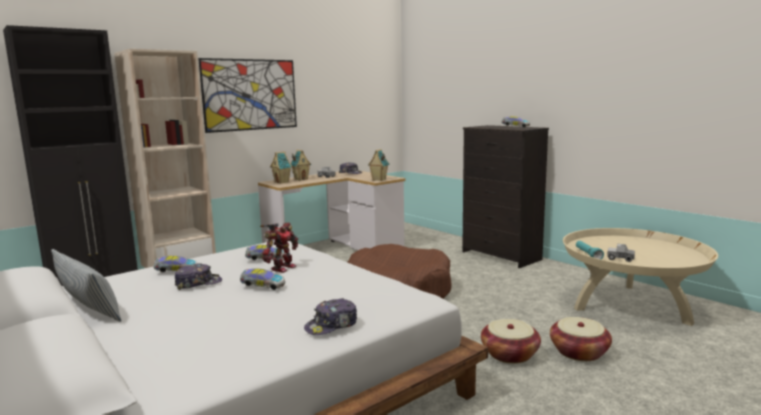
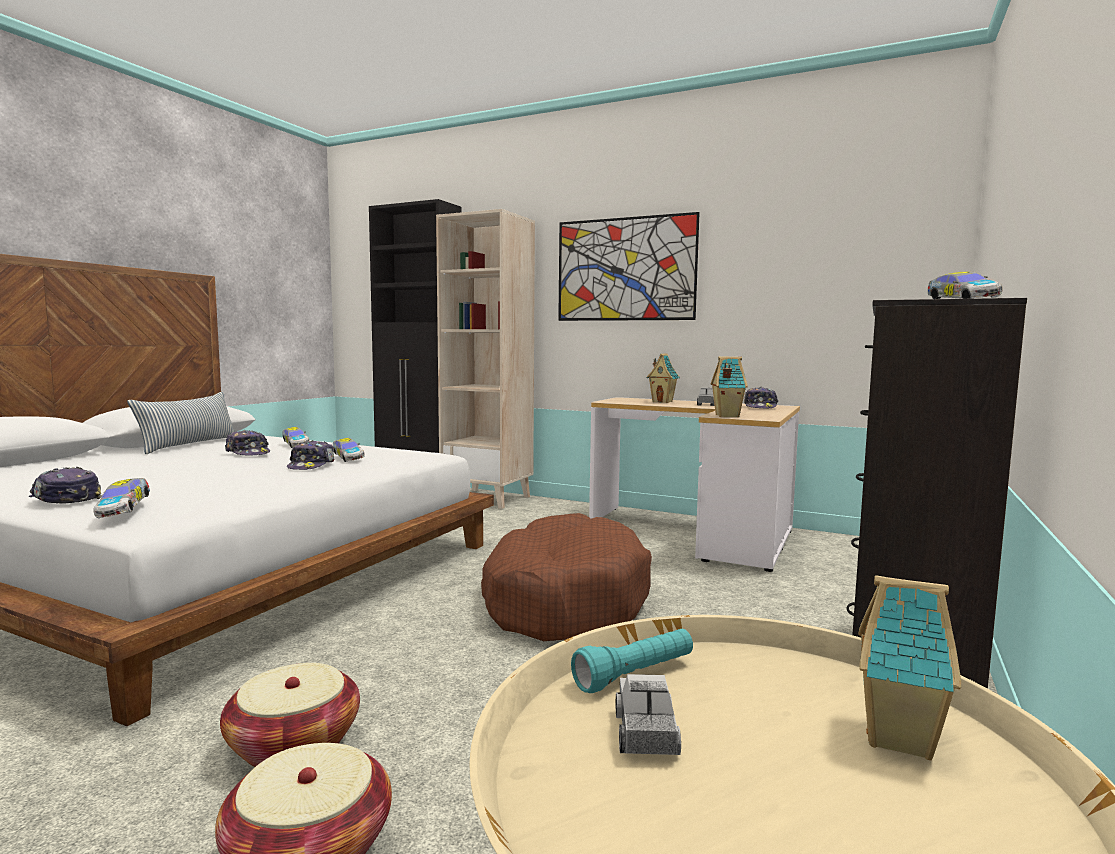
camera: 65 degrees right, 5 degrees down
toy car [240,268,285,290] -> toy car moved to [93,478,150,518]
toy robot [260,223,298,273] -> cap [287,440,335,470]
toy house [270,151,292,184] -> toy house moved to [859,575,961,760]

